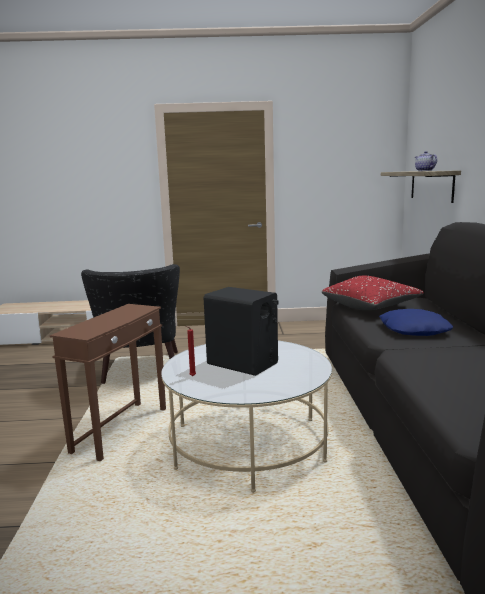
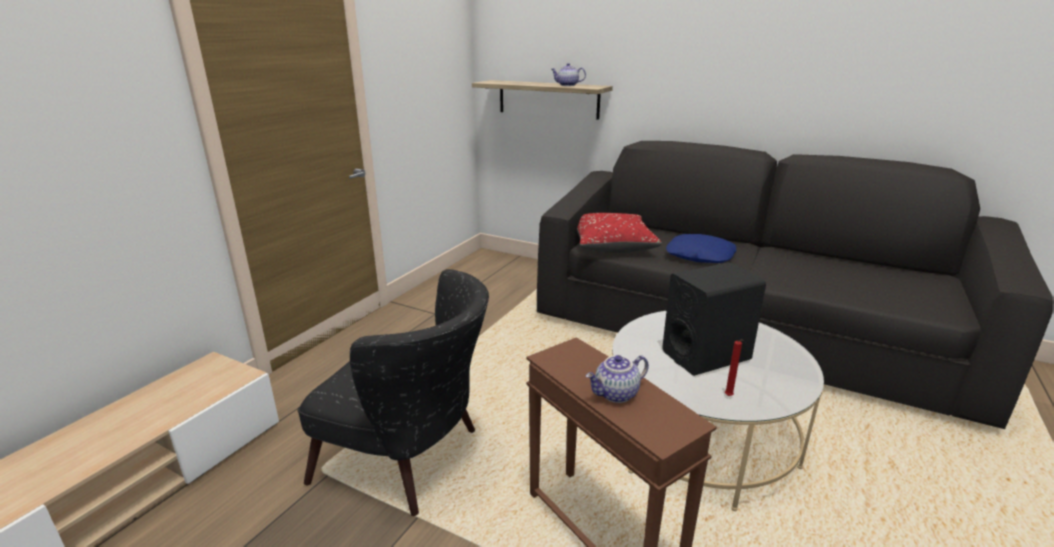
camera: 60 degrees left, 10 degrees up
none -> teapot [586,355,649,403]

